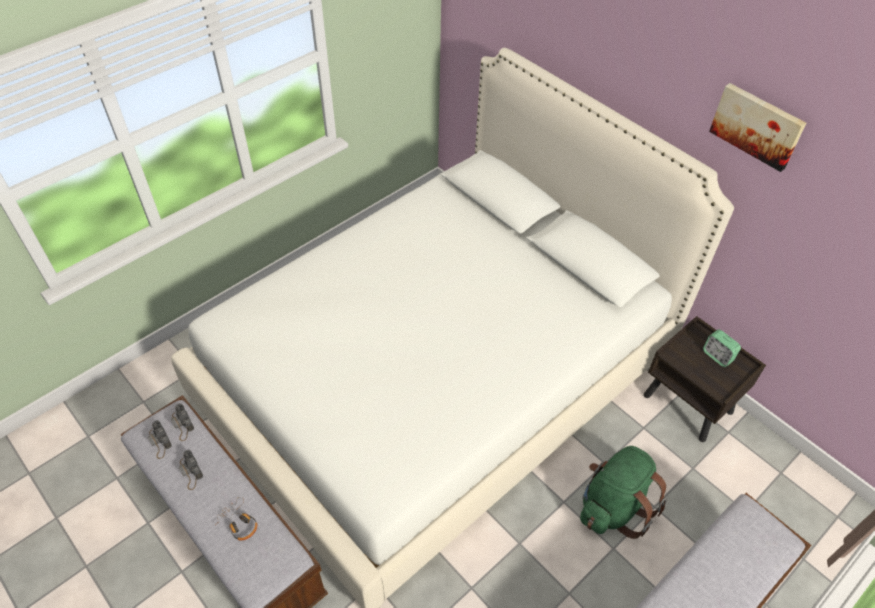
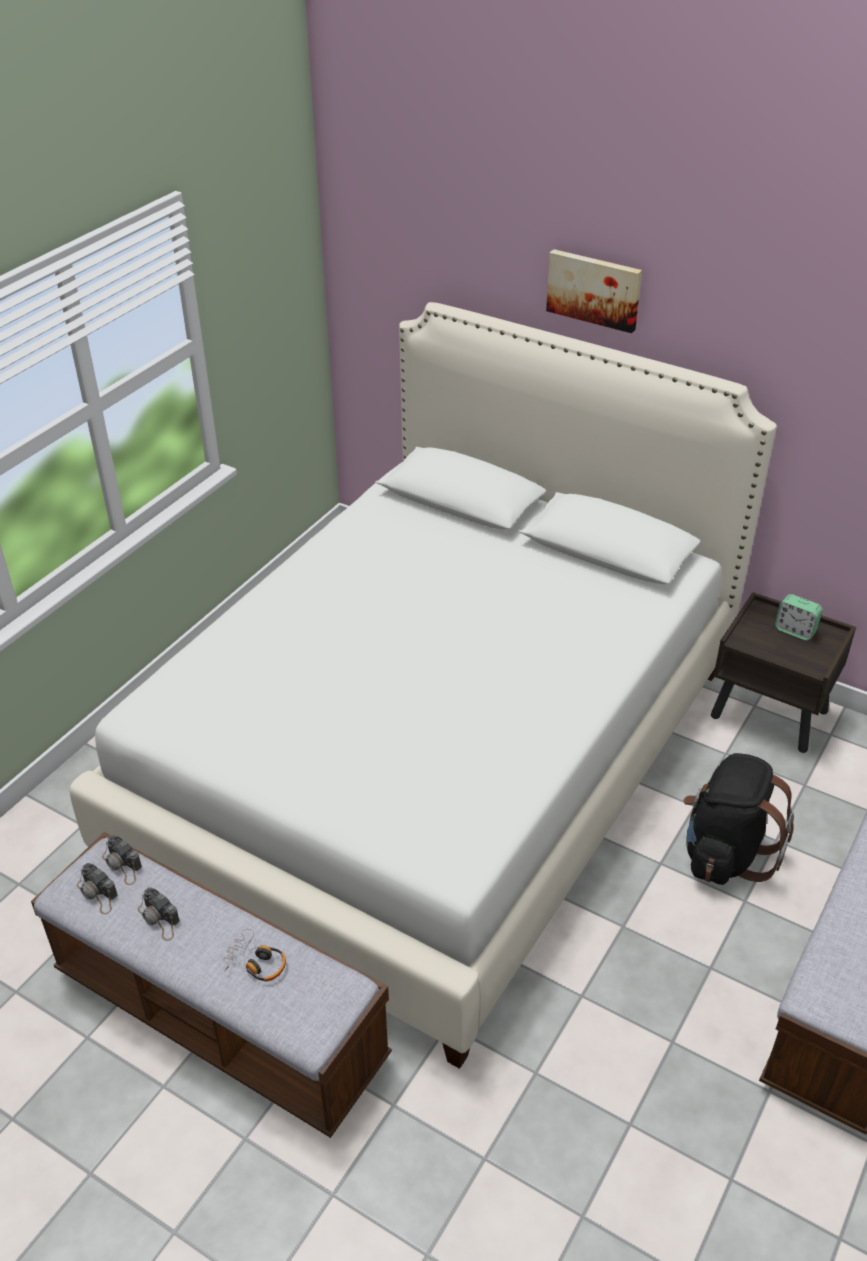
camera: 15 degrees left, 10 degrees down
green backpack [580,446,667,539] -> black backpack [684,753,794,885]
picture [709,83,806,172] -> picture moved to [546,249,642,333]

